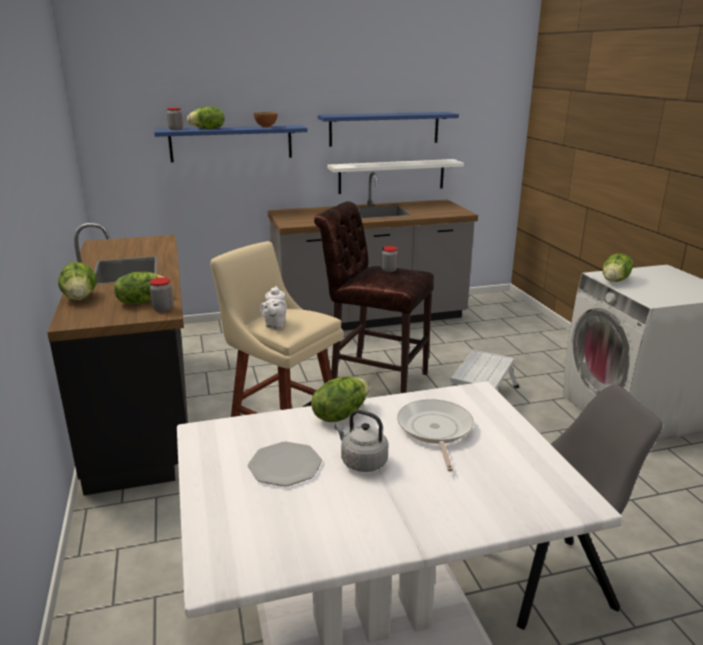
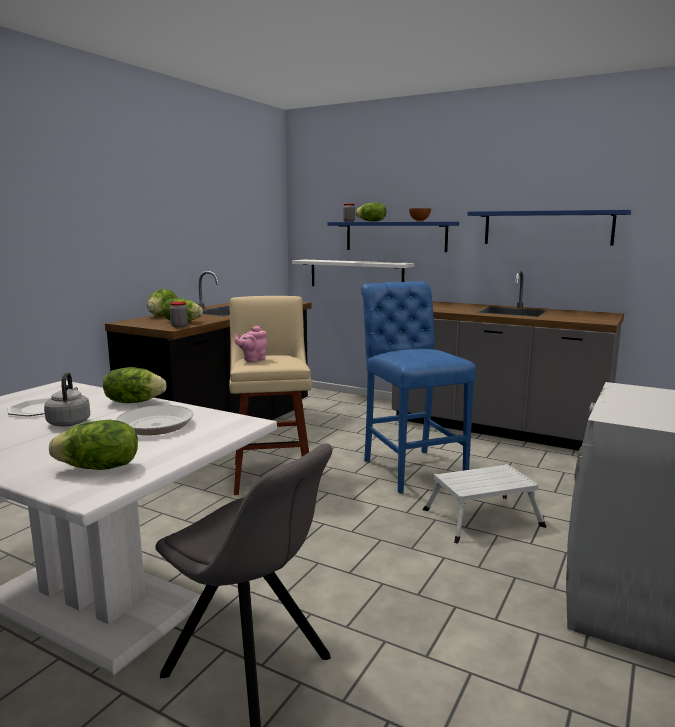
camera: 45 degrees right, 10 degrees down
white teapot [260,286,287,329] -> pink teapot [234,326,267,362]
brown stool [314,201,434,393] -> blue stool [361,281,476,494]
white shelf [327,159,464,194] -> white shelf moved to [292,260,415,286]
jar [381,246,398,272] -> none
lettuce [602,253,633,282] -> lettuce moved to [49,420,138,470]

